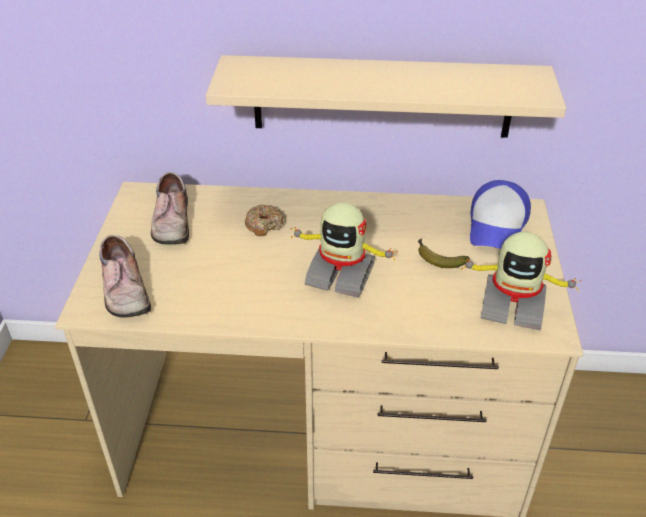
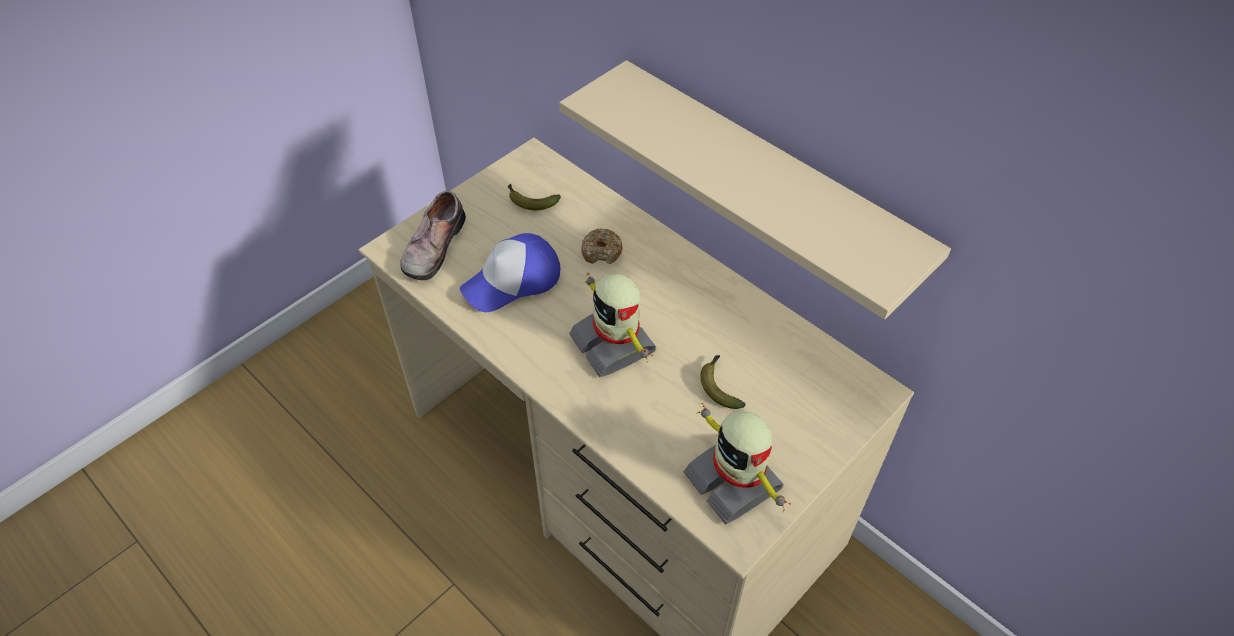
camera: 40 degrees right, 10 degrees up
shoe [151,172,189,245] -> banana [508,183,561,210]
cap [470,180,531,249] -> cap moved to [460,233,560,312]

